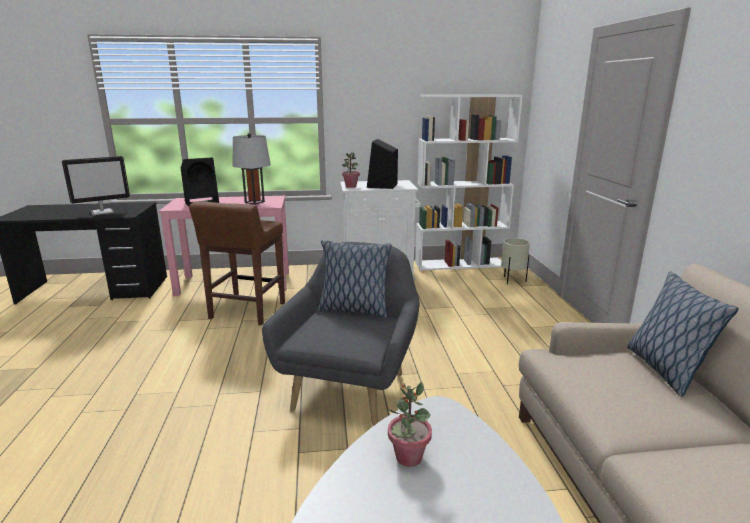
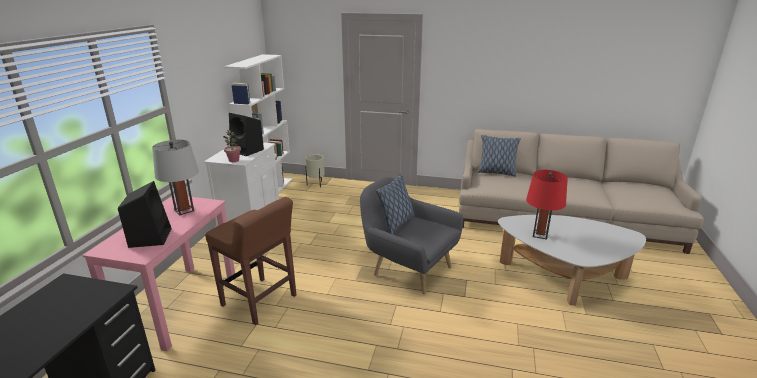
camera: 70 degrees left, 5 degrees up
monitor [62,156,130,215] -> none
potted plant [388,382,432,467] -> red table lamp [526,170,568,239]

